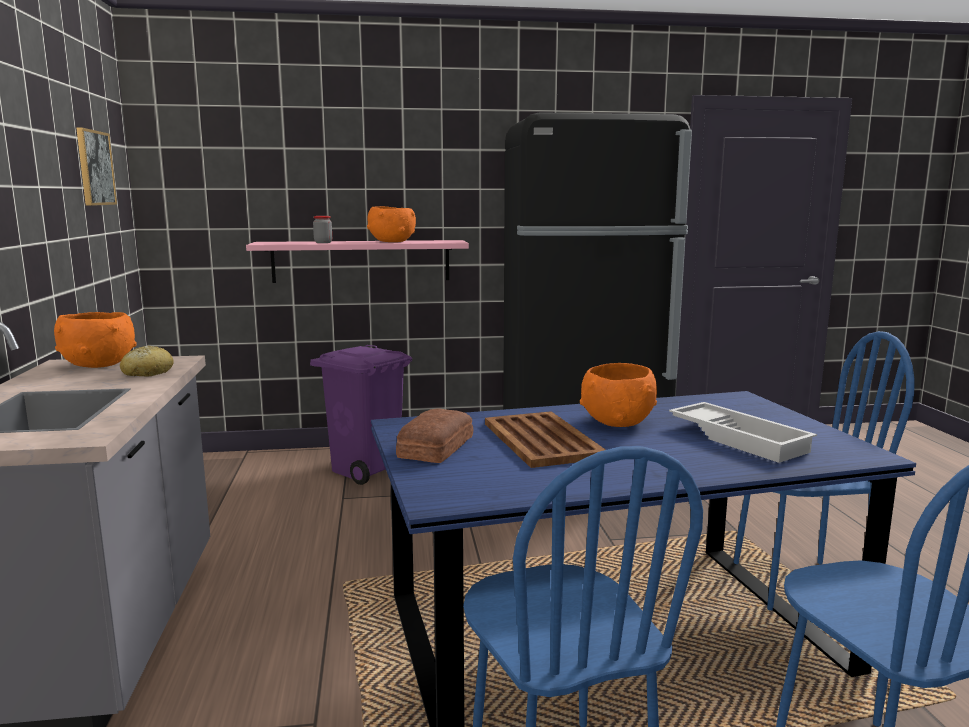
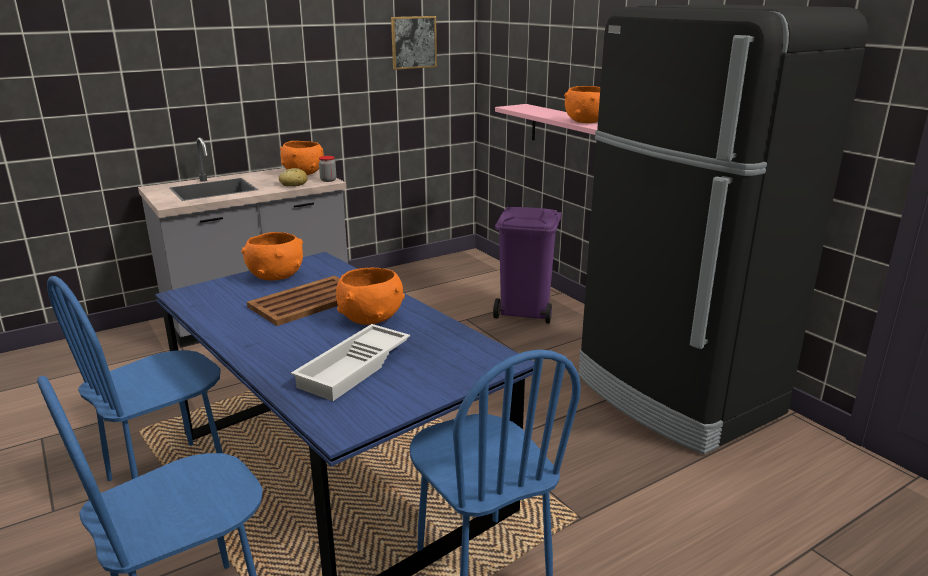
camera: 65 degrees right, 10 degrees up
jar [313,216,332,243] -> jar moved to [319,156,336,182]
bread [396,408,473,463] -> orange bowl [241,232,303,280]

